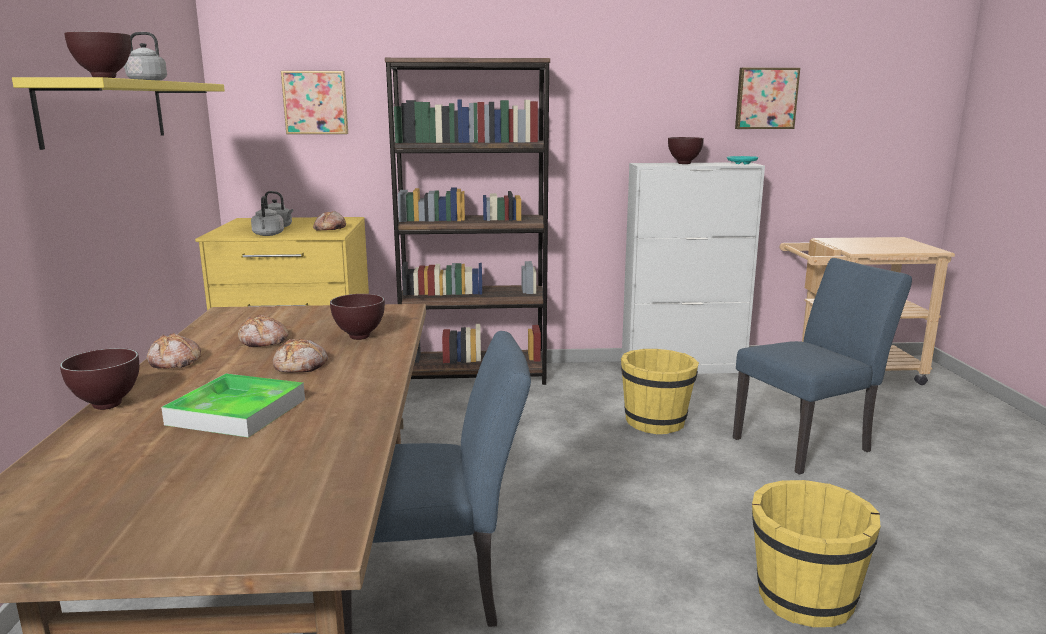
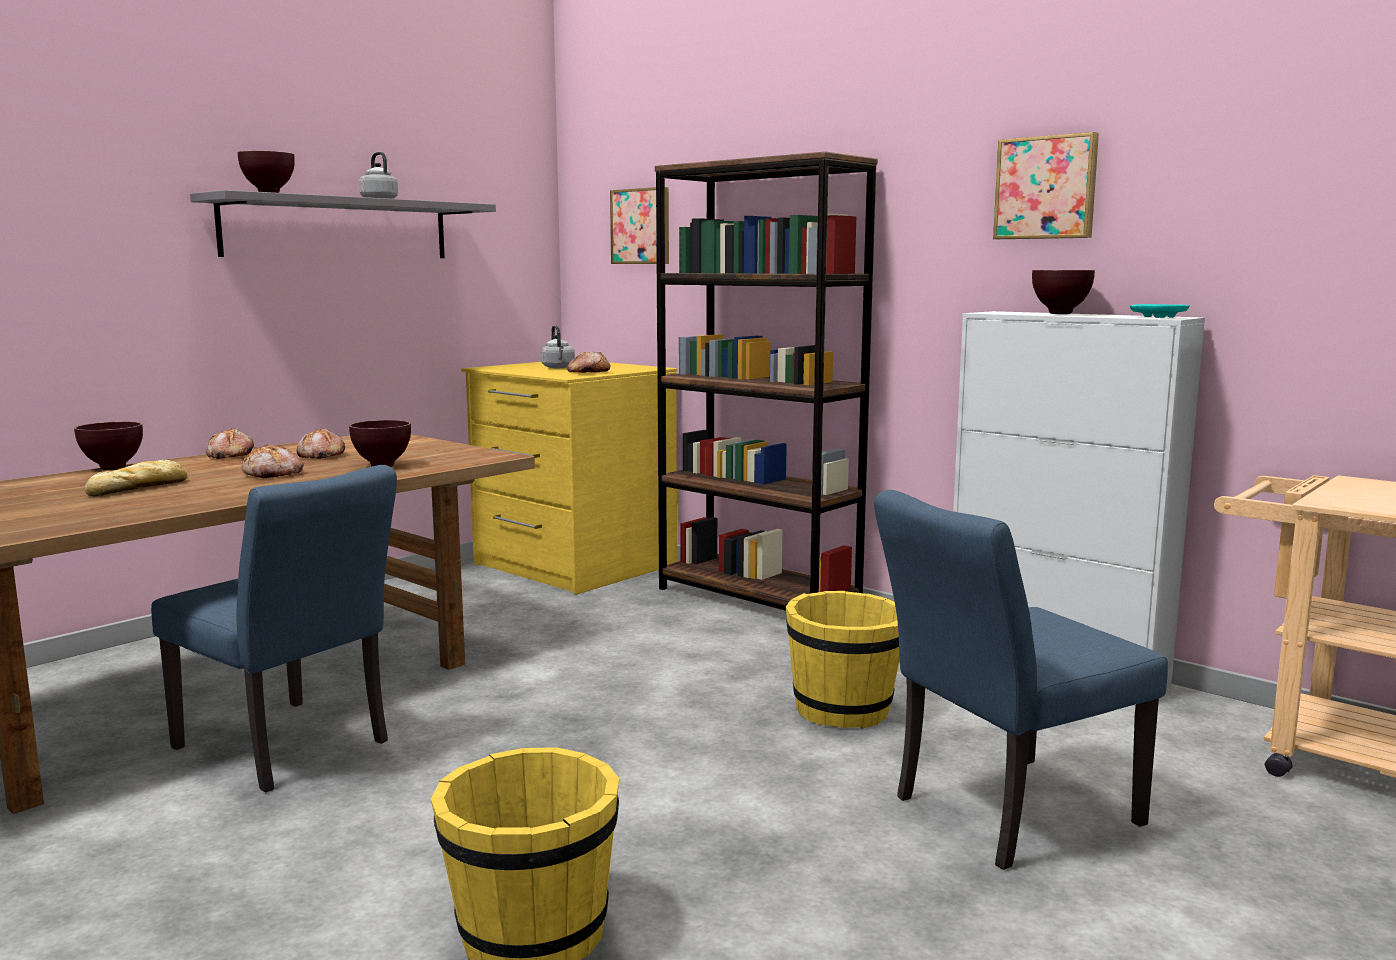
camera: 45 degrees right, 5 degrees down
yellow shelf [12,77,225,150] -> grey shelf [190,190,496,258]
tray [161,374,305,438] -> bread [85,460,187,497]
grey kettle [251,196,284,236] -> none
blue chair [733,258,912,475] -> blue chair turned 135 degrees clockwise [874,490,1168,870]
picture [735,68,800,129] -> picture moved to [993,132,1099,239]

